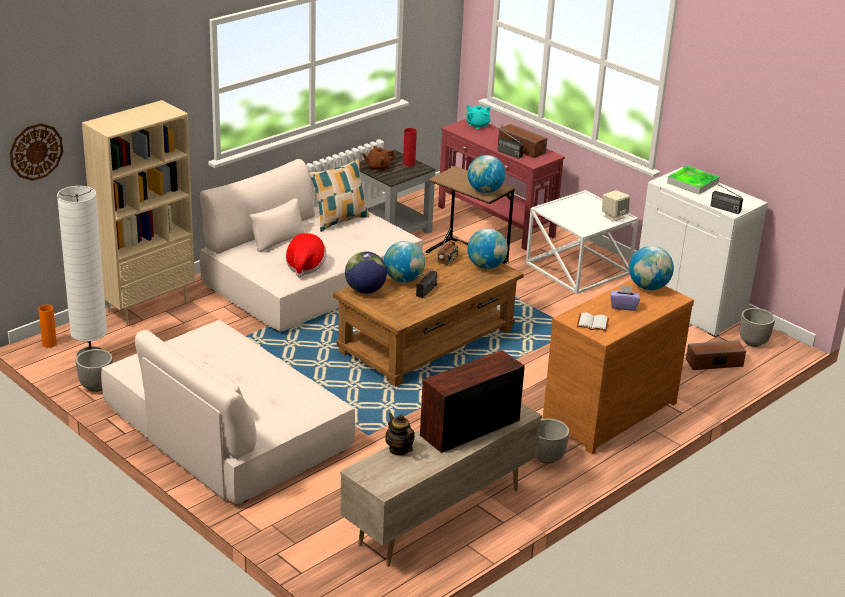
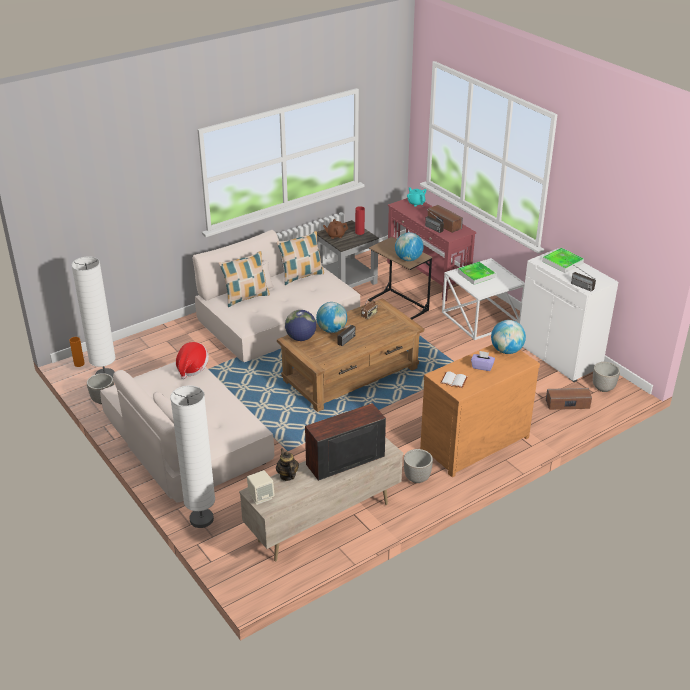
camera: 10 degrees right, 5 degrees up
wall clock [9,123,63,181] -> none
beige bookcase [82,100,195,326] -> none
hat [286,233,326,277] -> hat moved to [176,342,209,379]
globe [467,228,508,269] -> none
beige speaker [602,190,630,222] -> beige speaker moved to [247,470,275,505]
none -> white floor lamp [170,385,215,528]
none -> pillow [219,251,270,307]
none -> tray [458,262,496,285]

